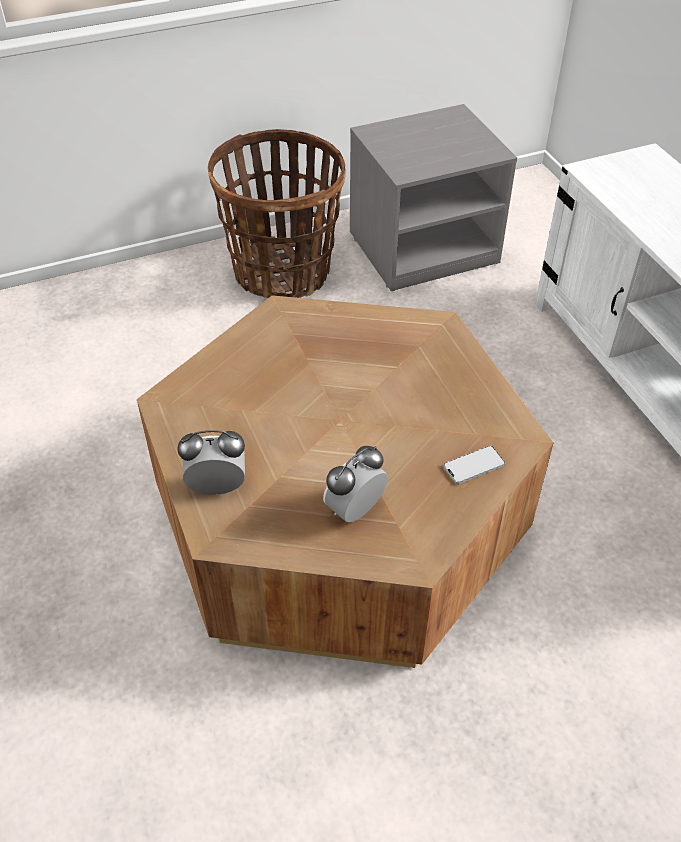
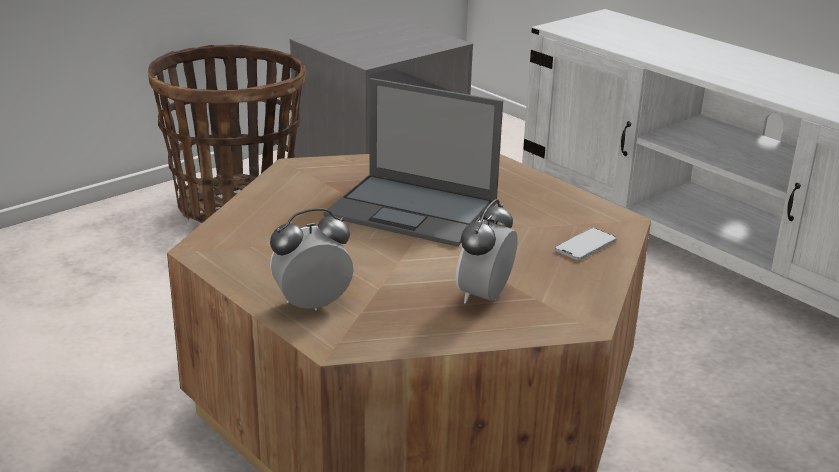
camera: 20 degrees left, 20 degrees down
none -> laptop [324,78,503,247]

